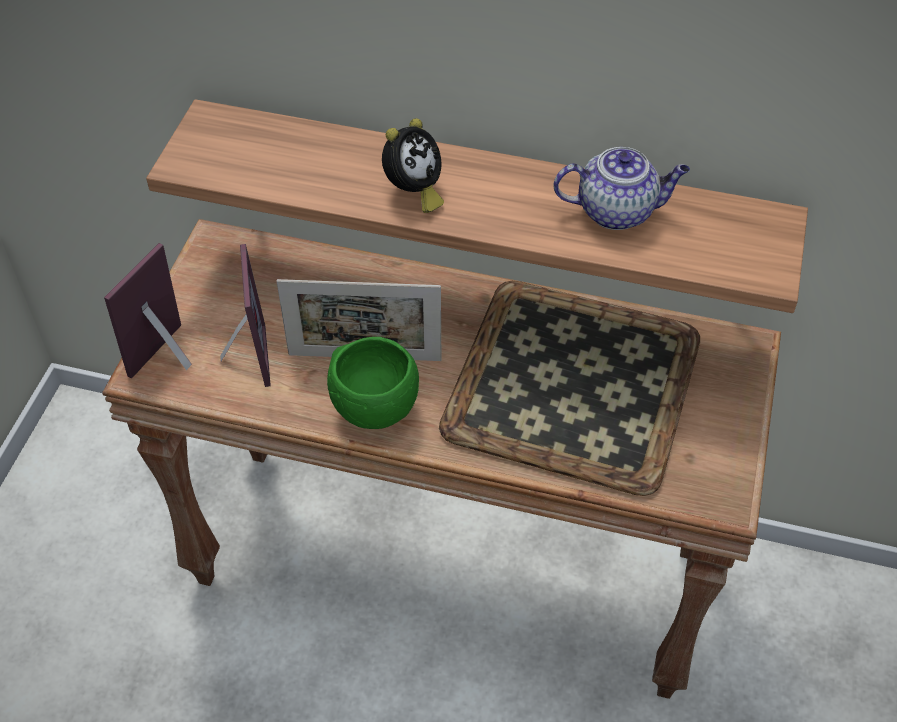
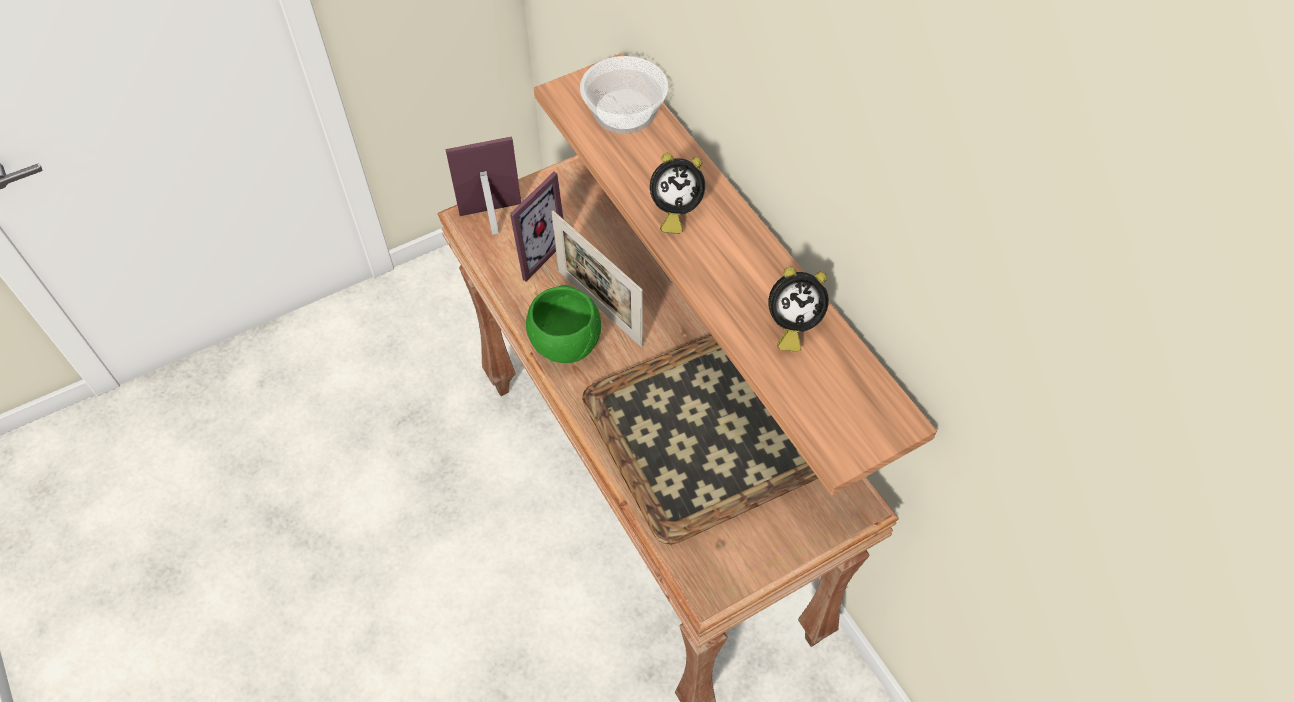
camera: 45 degrees right, 5 degrees up
teapot [553,147,690,230] -> alarm clock [768,266,829,352]
none -> bowl [580,56,668,134]

